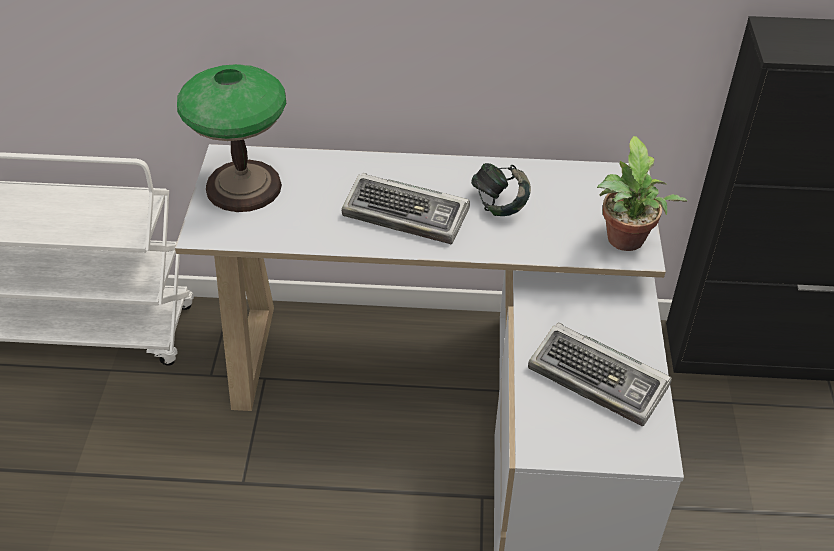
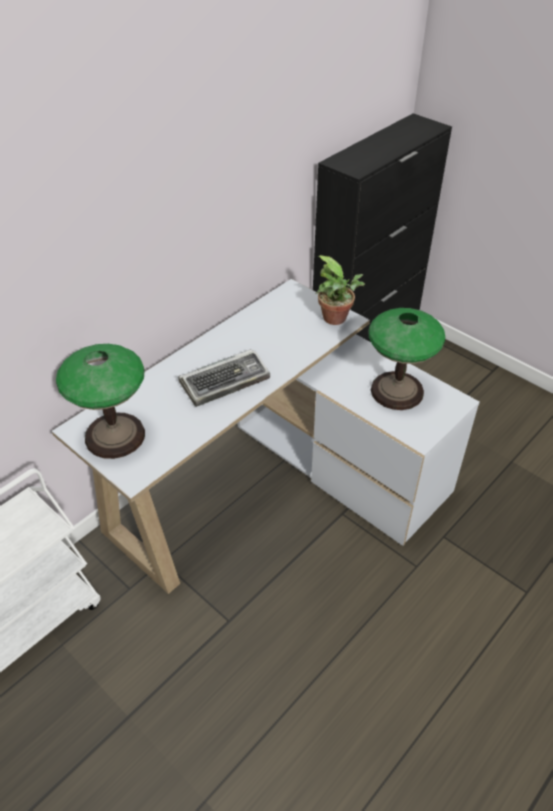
camera: 50 degrees left, 0 degrees up
headphones [471,163,531,216] -> none
keyboard [528,322,672,426] -> table lamp [368,308,445,410]

